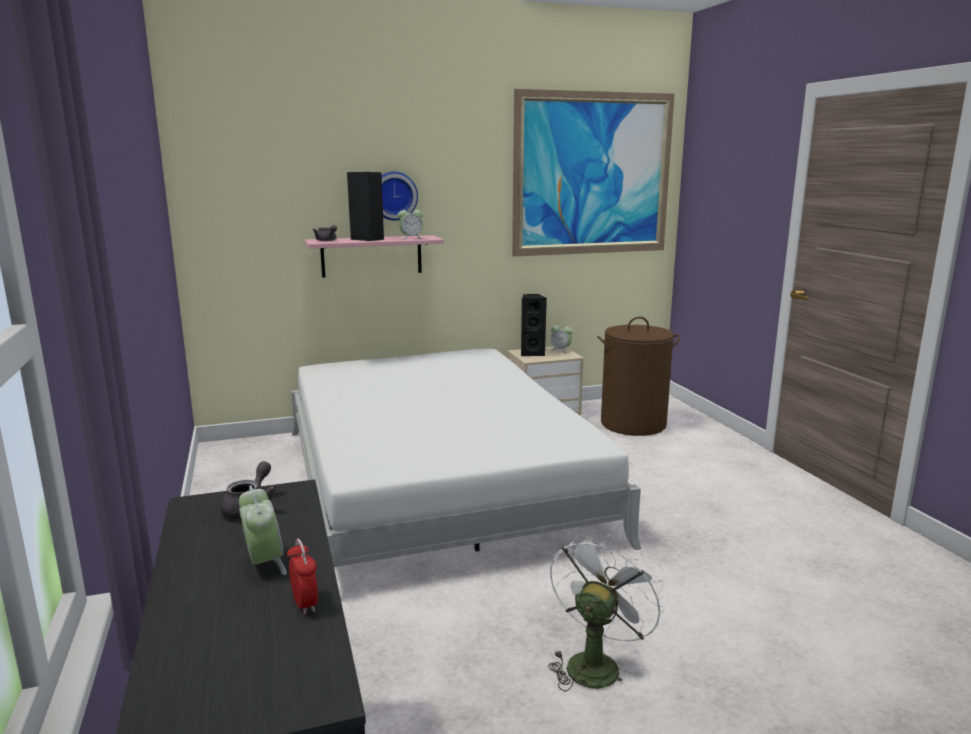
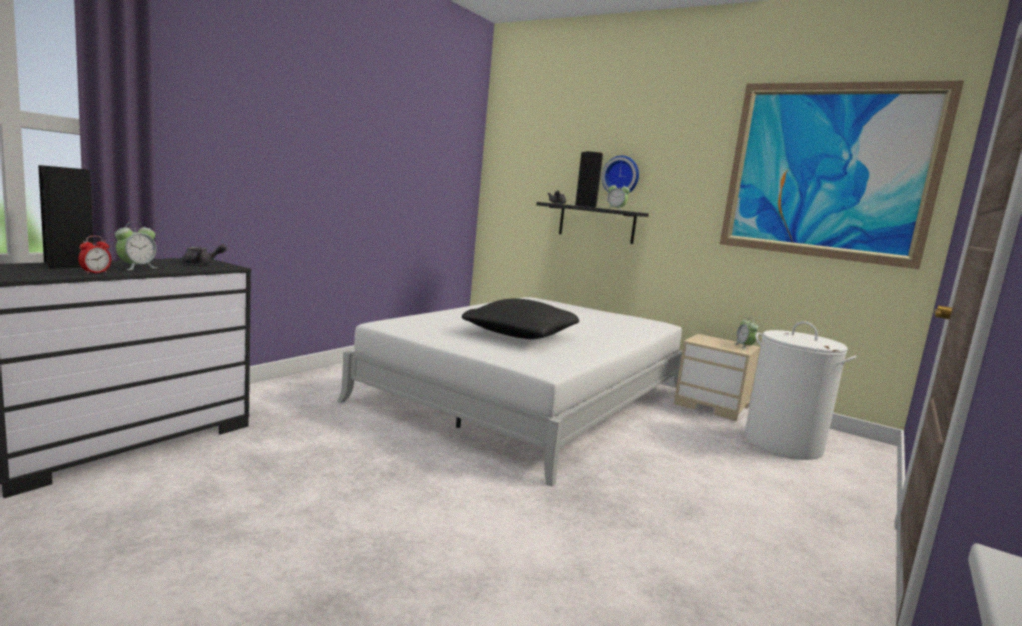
camera: 50 degrees right, 5 degrees down
pink shelf [305,235,444,277] -> black shelf [536,202,649,244]
black speaker [521,294,547,356] -> black speaker moved to [38,165,93,269]
white fan [548,533,664,691] -> none
brown laundry basket [597,317,680,436] -> white laundry basket [744,321,856,460]
none -> black pillow [462,298,579,339]

